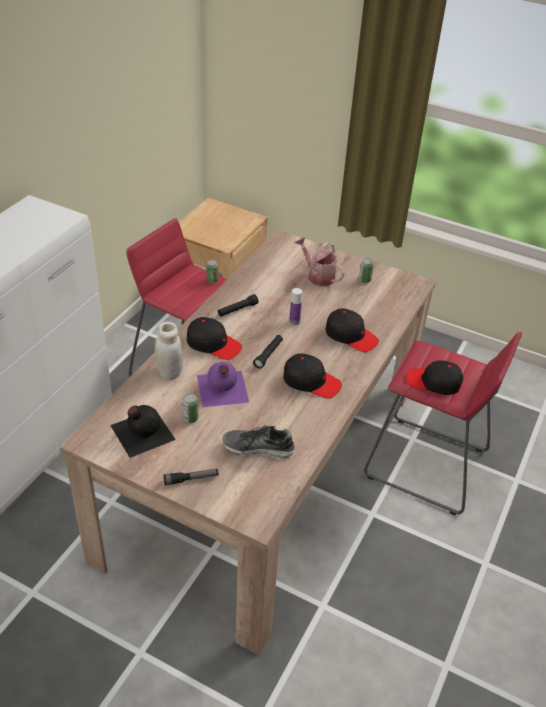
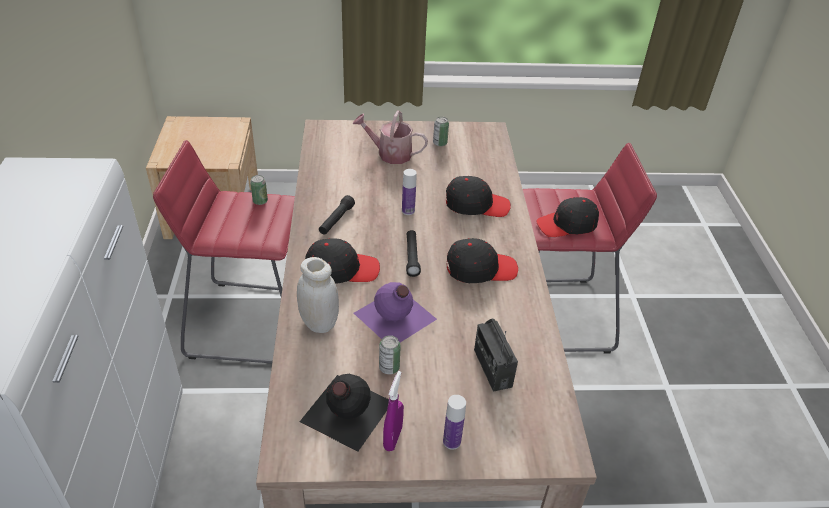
camera: 30 degrees left, 0 degrees up
flashlight [163,469,218,486] -> bottle [443,395,466,450]
shoe [222,425,295,459] -> radio [474,318,518,392]
none -> purple spray bottle [383,371,404,451]

